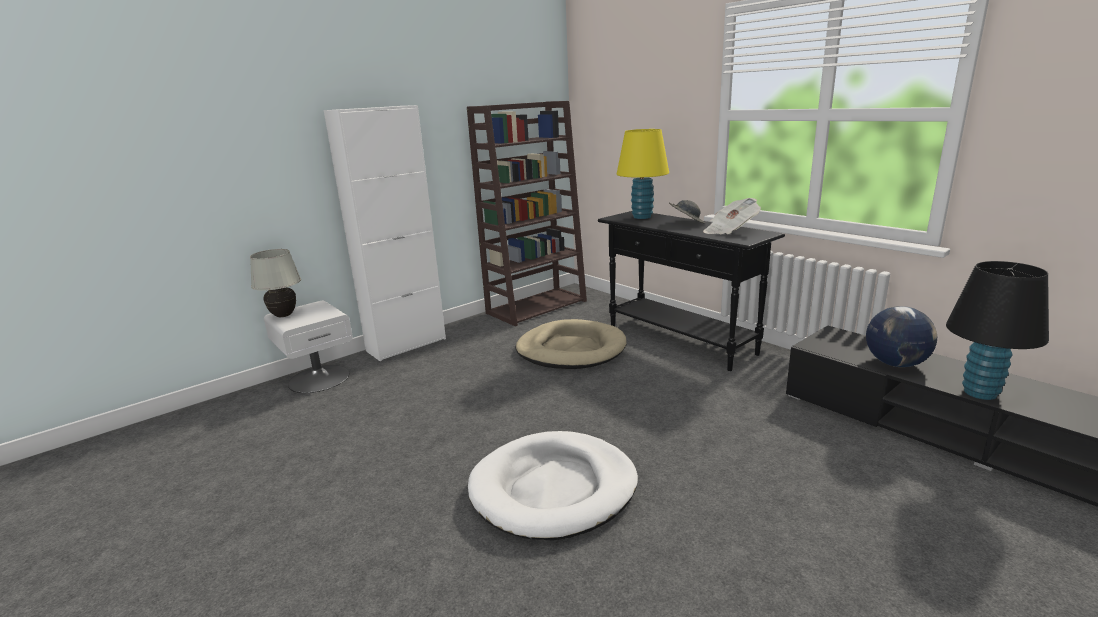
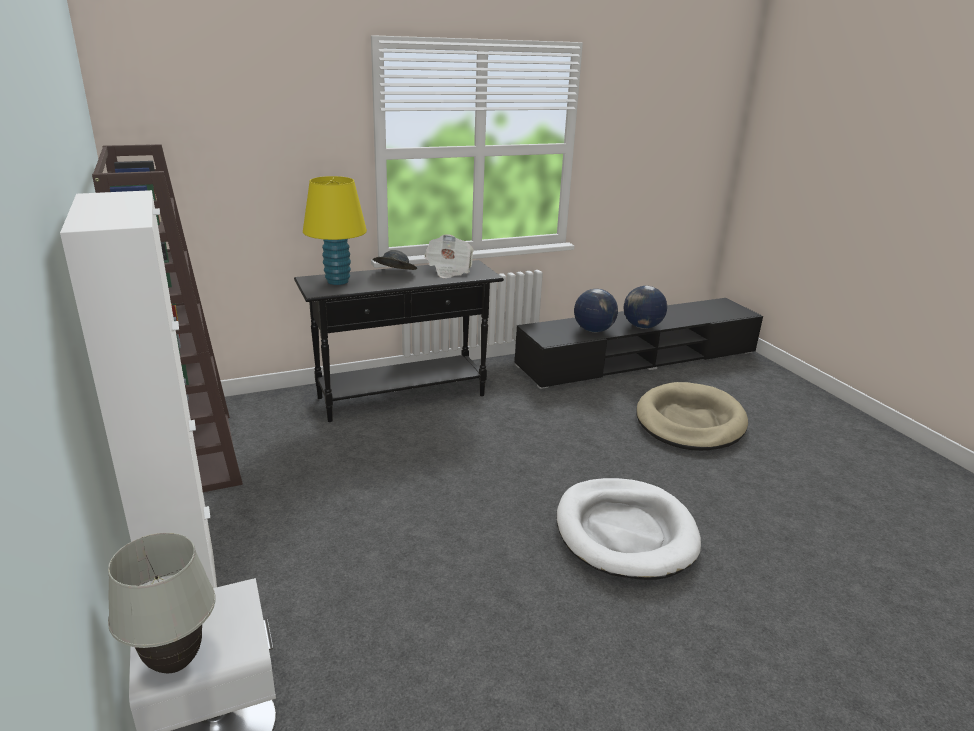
camera: 75 degrees left, 5 degrees up
beige dog bed [516,319,627,369] -> beige dog bed moved to [636,382,748,451]
black table lamp [946,261,1049,400] -> globe [624,286,667,329]

